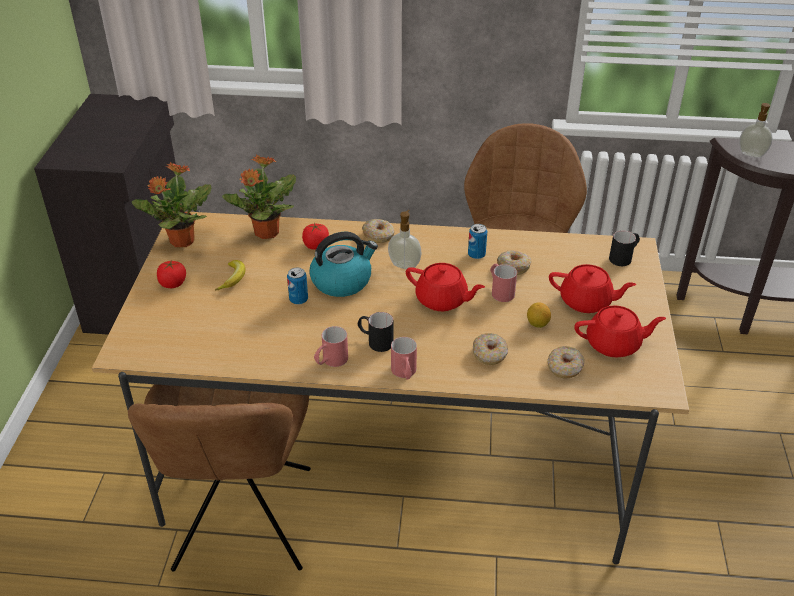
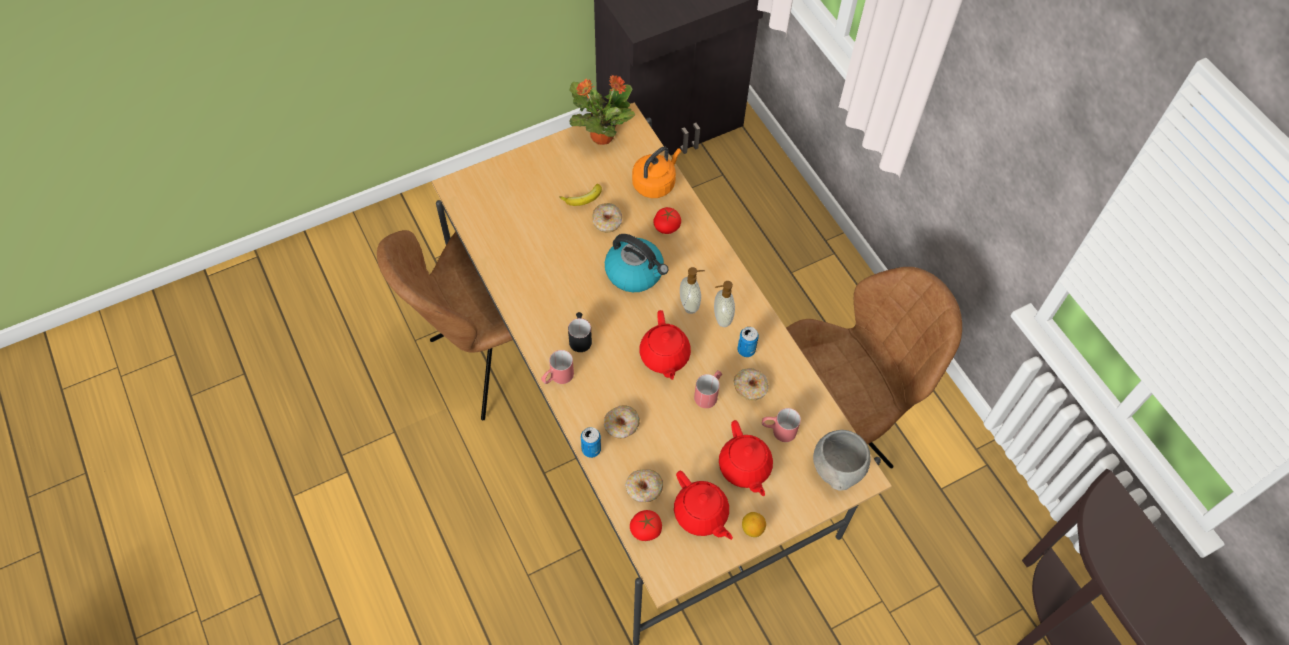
camera: 55 degrees right, 20 degrees up
tomato [157,260,186,288] -> tomato moved to [630,510,662,541]
potted plant [222,154,296,239] -> orange kettle [632,147,681,198]
can [287,268,308,305] -> can moved to [581,427,601,458]
red mug [314,326,348,367] -> red mug moved to [762,408,801,442]
donut [362,219,395,243] -> donut moved to [592,203,622,233]
lemon [527,303,551,328] -> lemon moved to [742,512,766,537]
black mug [609,230,640,266] -> grey bowl [813,430,871,491]
soap dispenser [739,103,773,158] -> soap dispenser moved to [714,281,735,327]

